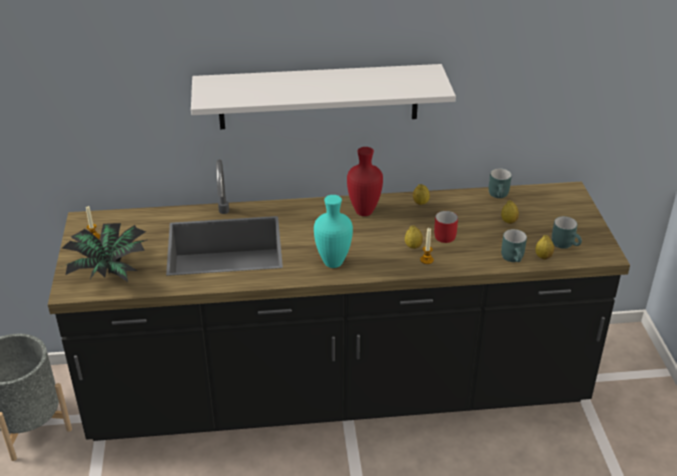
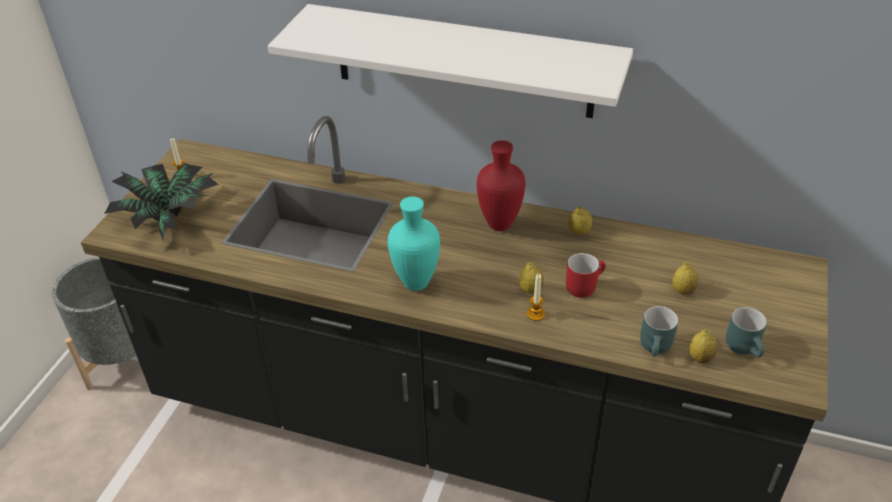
camera: 25 degrees right, 5 degrees up
turquoise mug [489,168,512,198] -> none

